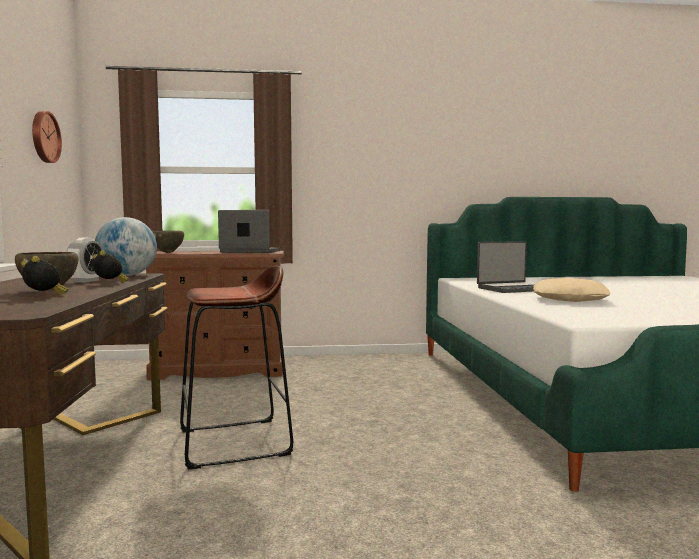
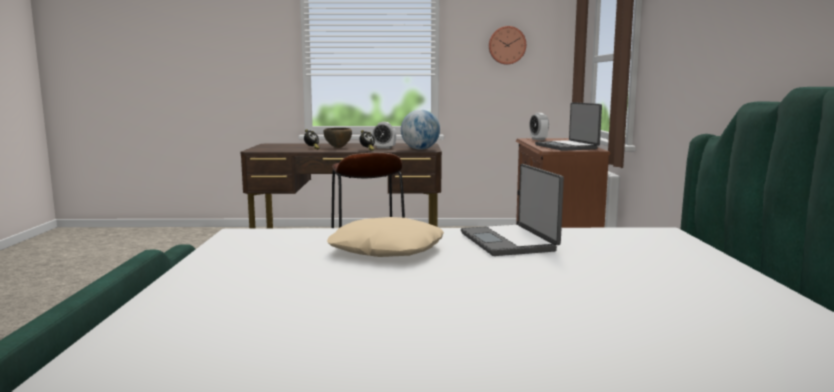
camera: 95 degrees right, 5 degrees up
brown bowl [152,231,184,253] -> alarm clock [529,113,549,140]
laptop [218,210,280,253] -> laptop turned 150 degrees clockwise [535,102,602,151]

